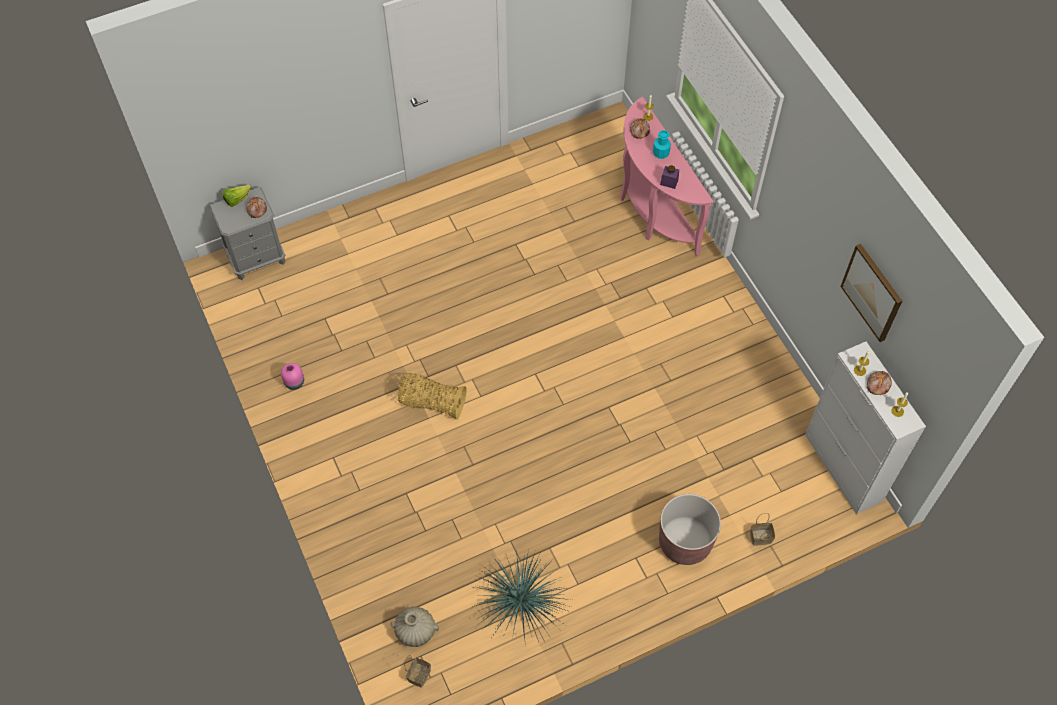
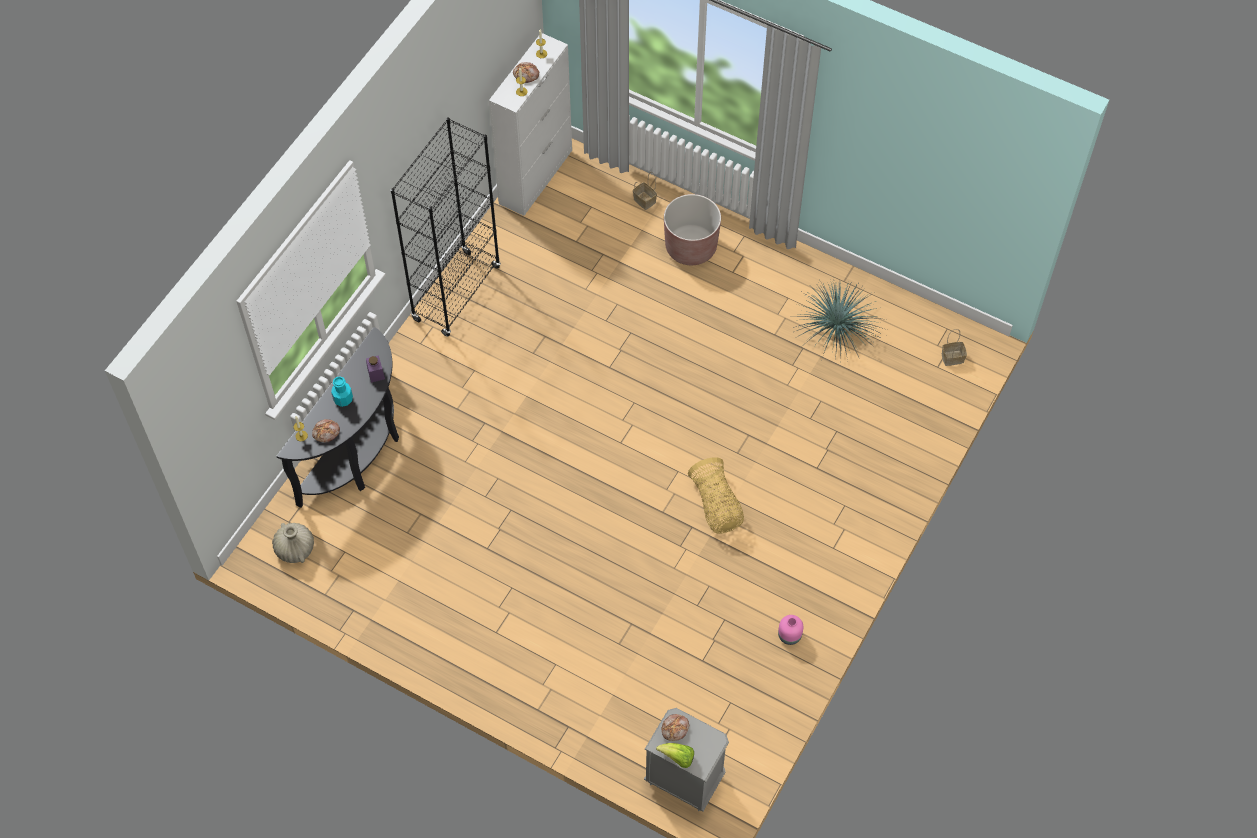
camera: 125 degrees left, 0 degrees up
beige vase [390,607,439,647] -> beige vase moved to [272,523,314,563]
pink console table [620,97,714,255] -> black console table [277,327,399,508]
picture [840,244,902,342] -> none
none -> black bookcase [391,117,501,337]

